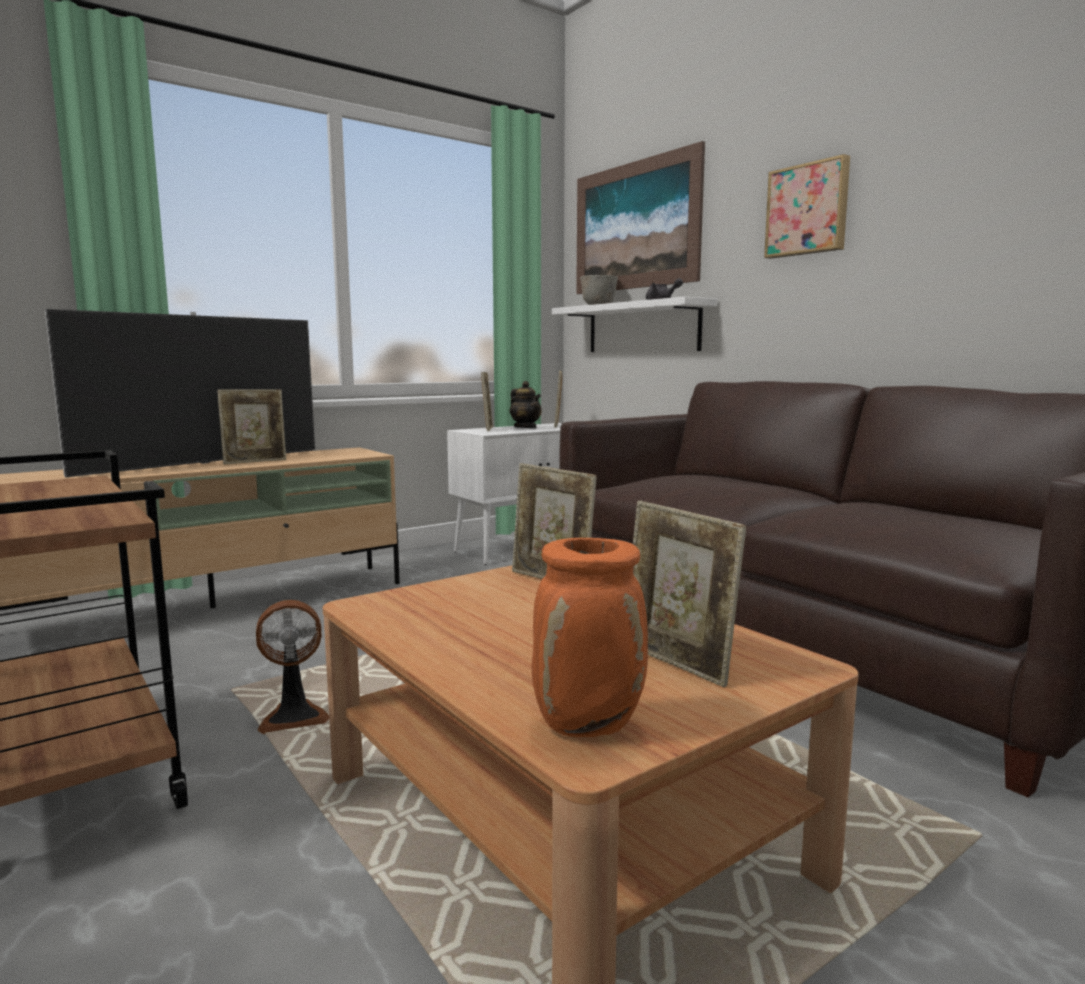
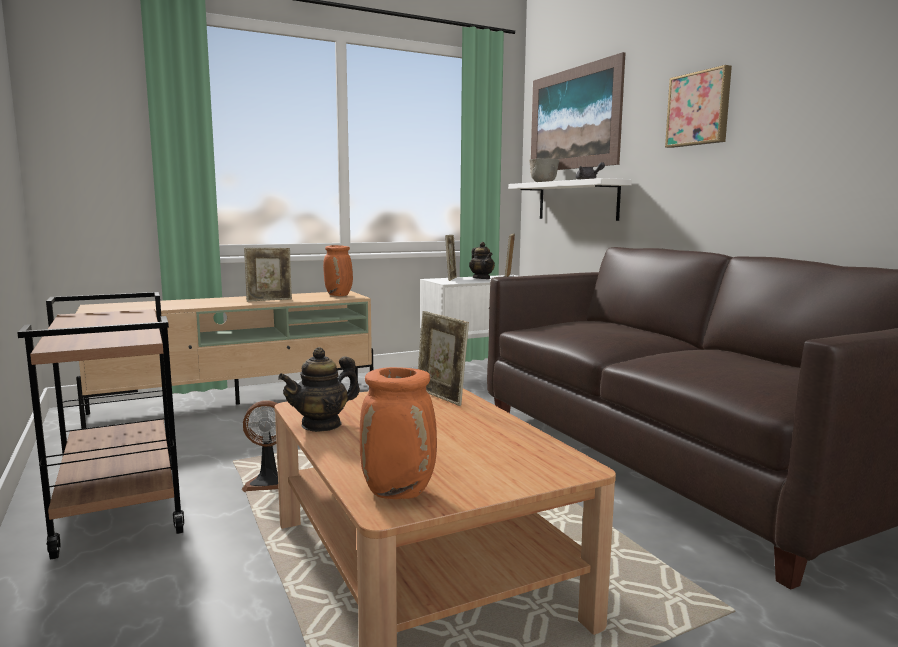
camera: 10 degrees right, 0 degrees up
television [45,309,315,477] -> none
picture frame [633,501,746,687] -> none
none -> teapot [278,347,360,432]
none -> orange vase [323,245,353,296]

